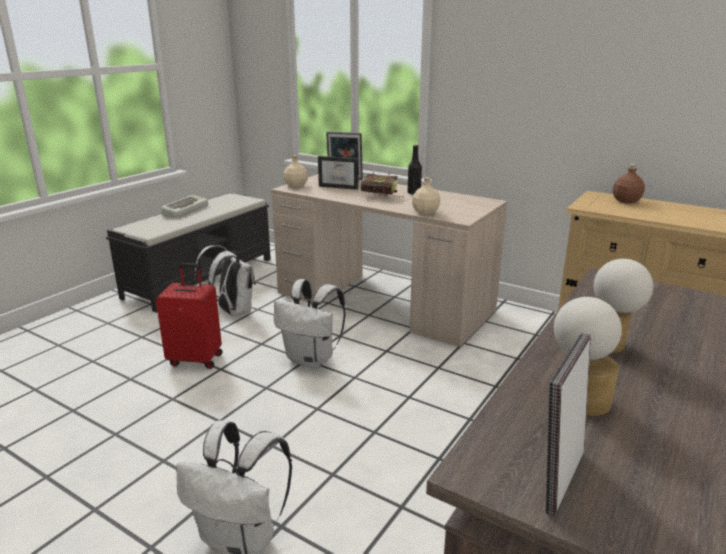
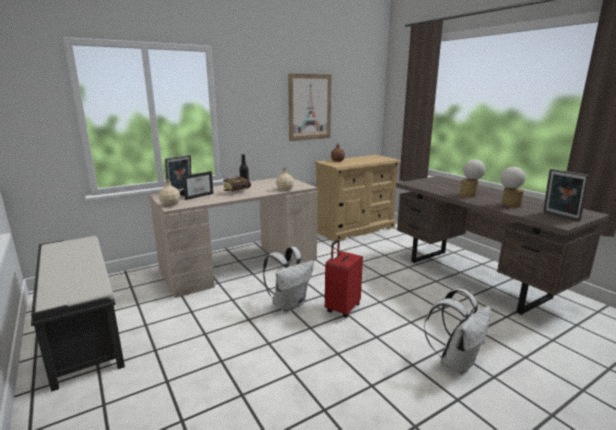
camera: 65 degrees left, 5 degrees down
red suitcase [156,263,222,369] -> red suitcase moved to [325,240,363,318]
keyboard [161,195,208,218] -> none
white backpack [194,245,256,316] -> none
none -> picture [288,73,332,141]

